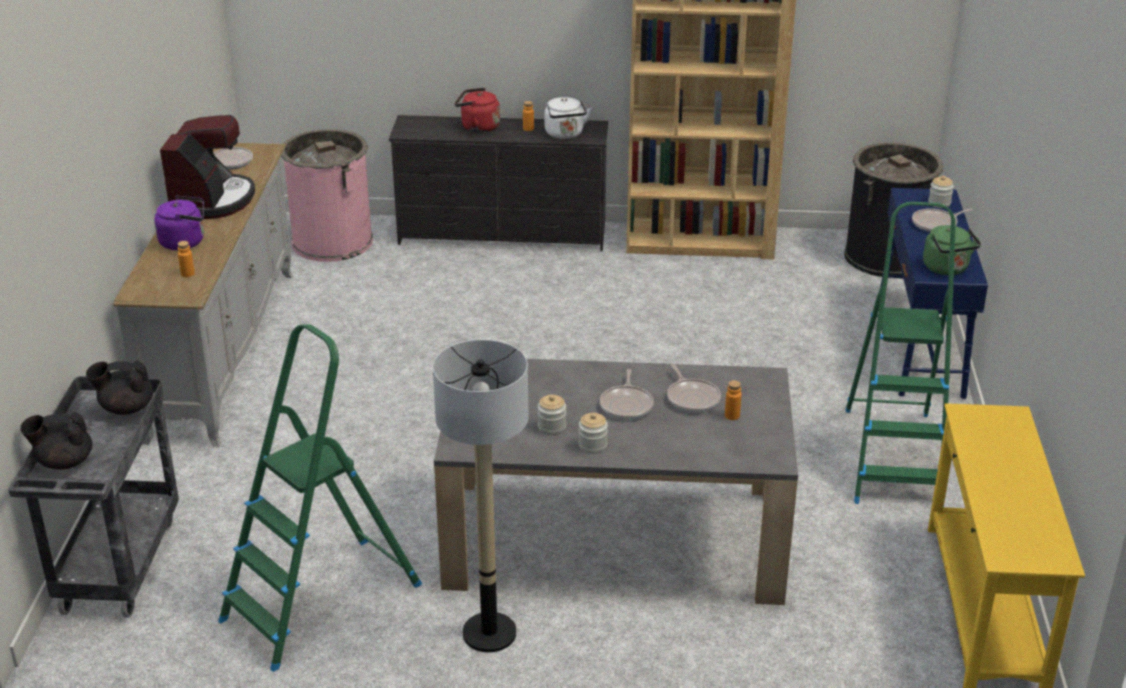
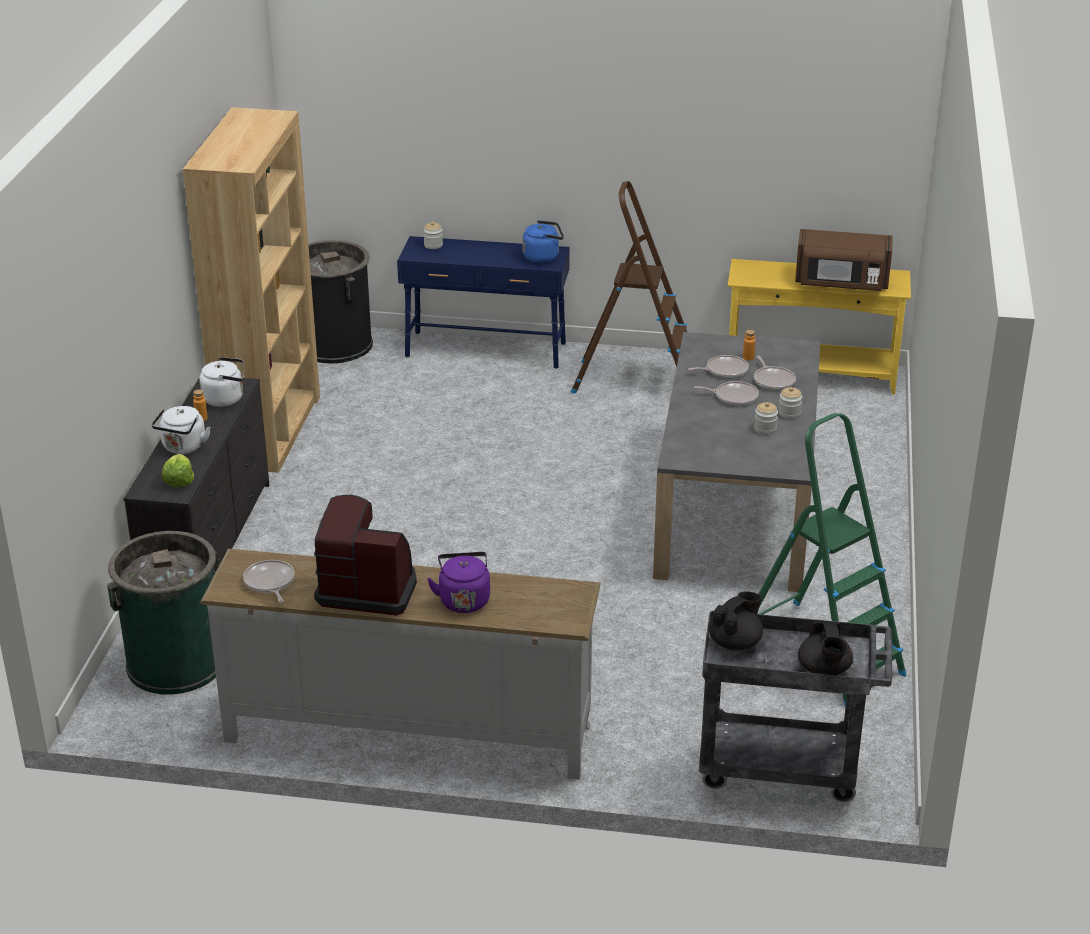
camera: 85 degrees left, 0 degrees up
black teapot [86,361,153,415] -> black teapot turned 135 degrees counterclockwise [709,591,763,650]
orange bottle [178,241,195,277] -> none
pink trash can [281,129,373,262] -> green trash can [107,531,219,695]
floor lamp [433,340,529,652] -> none
red kettle [455,88,500,133] -> white kettle [152,406,211,454]
green step ladder [846,202,956,504] -> brown step ladder [571,181,687,393]
frying pan [912,208,973,232] -> frying pan moved to [754,356,796,390]
green kettle [923,225,981,275] -> blue kettle [522,220,564,263]
none -> lettuce [161,454,194,487]
none -> brown microwave [795,229,893,291]

